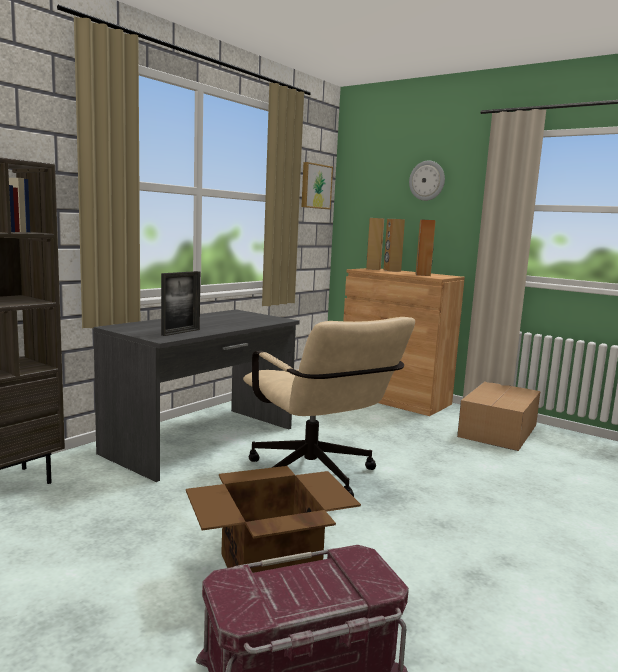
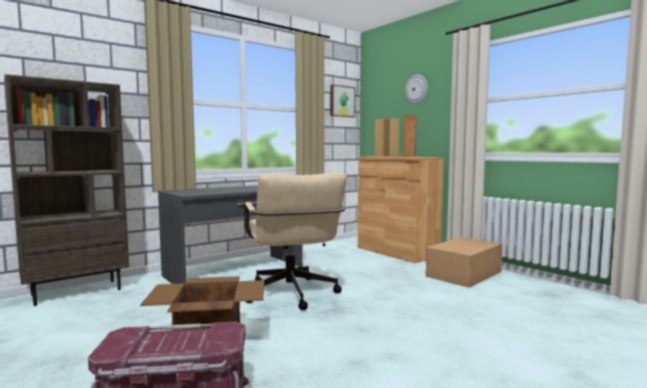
camera: 15 degrees right, 5 degrees down
picture frame [161,271,200,336] -> none

